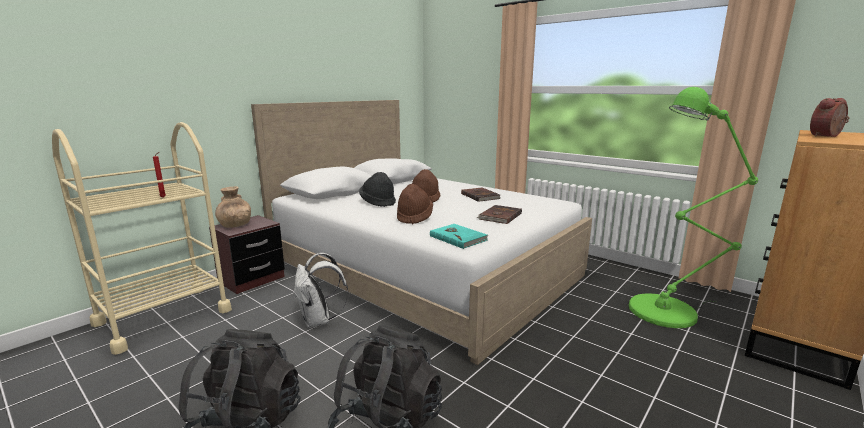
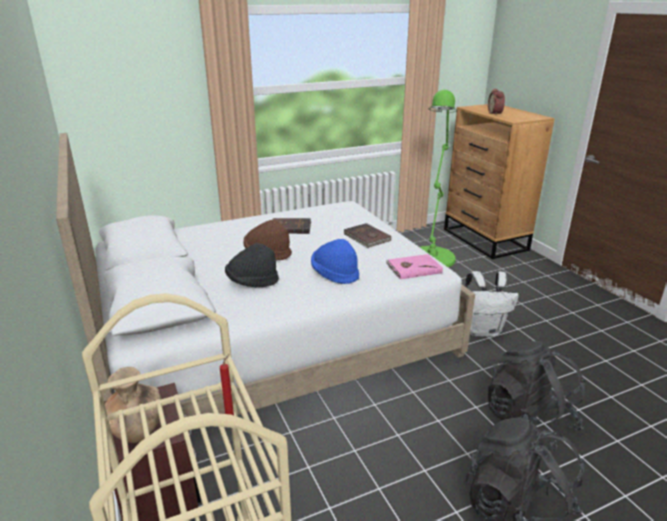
camera: 65 degrees left, 10 degrees up
white backpack [294,253,348,328] -> white backpack moved to [465,271,519,337]
brown hat [397,184,433,224] -> blue hat [311,239,359,284]
turquoise book [430,224,488,249] -> pink book [386,254,443,279]

